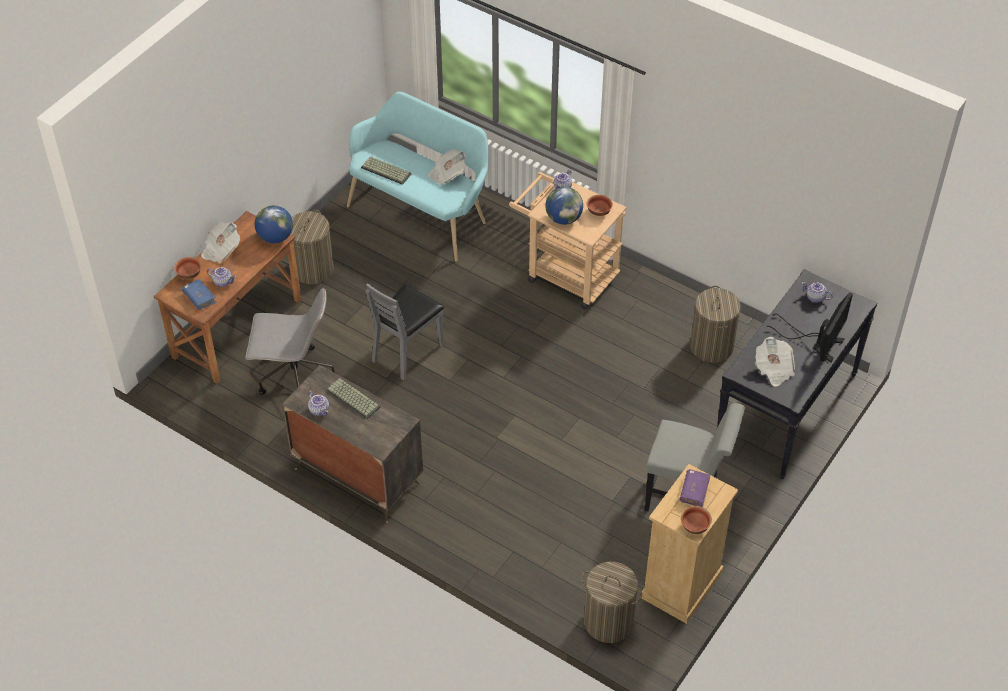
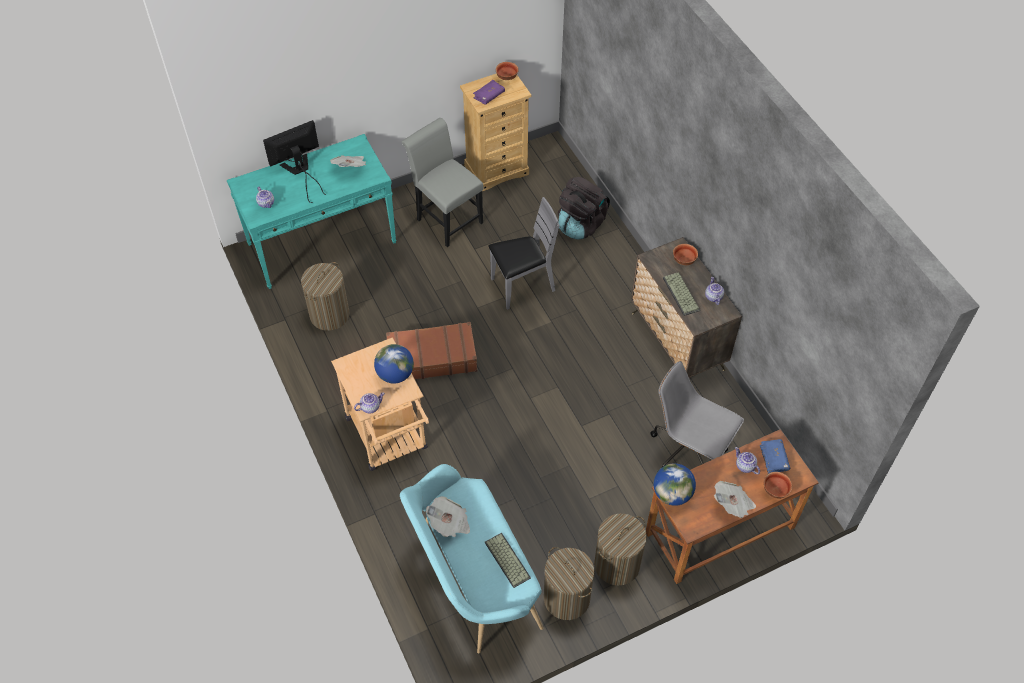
camera: 150 degrees left, 5 degrees up
grey chair [365,283,444,380] -> grey chair moved to [488,197,560,310]
laundry basket [581,562,642,643] -> laundry basket moved to [544,547,594,620]
bowl [587,195,613,216] -> bowl moved to [673,244,698,265]
black console table [717,269,877,480] -> turquoise console table [227,134,397,289]
none -> brown suitcase [386,322,477,379]
none -> black backpack [558,177,610,240]

